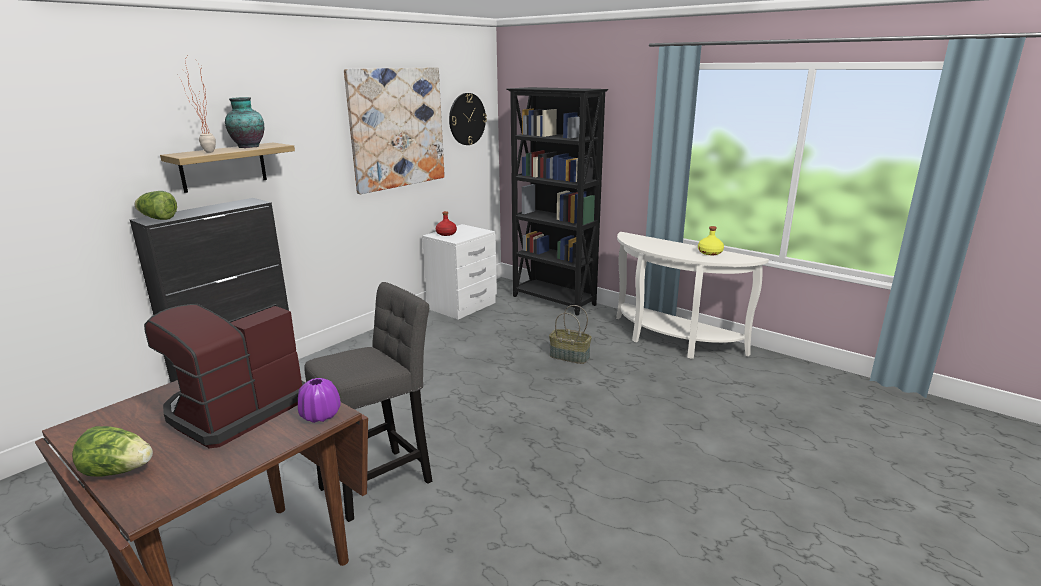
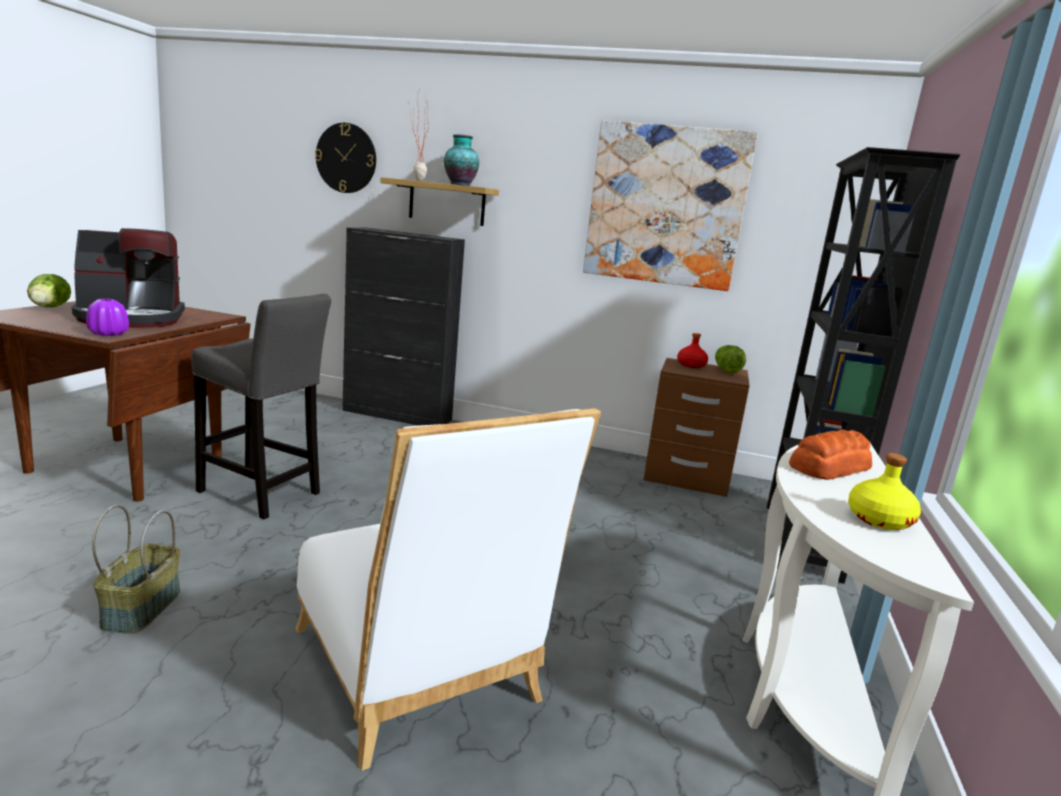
camera: 65 degrees right, 5 degrees down
lettuce [134,191,177,220] -> lettuce moved to [715,345,746,374]
coffee machine [144,304,306,448] -> coffee machine turned 150 degrees clockwise [71,228,185,328]
white nightstand [422,224,497,319] -> brown nightstand [644,358,750,497]
wall clock [449,93,487,145] -> wall clock moved to [315,123,376,193]
basket [549,305,592,364] -> basket moved to [92,505,180,634]
none -> white chair [295,408,601,771]
none -> bread [789,429,872,480]

